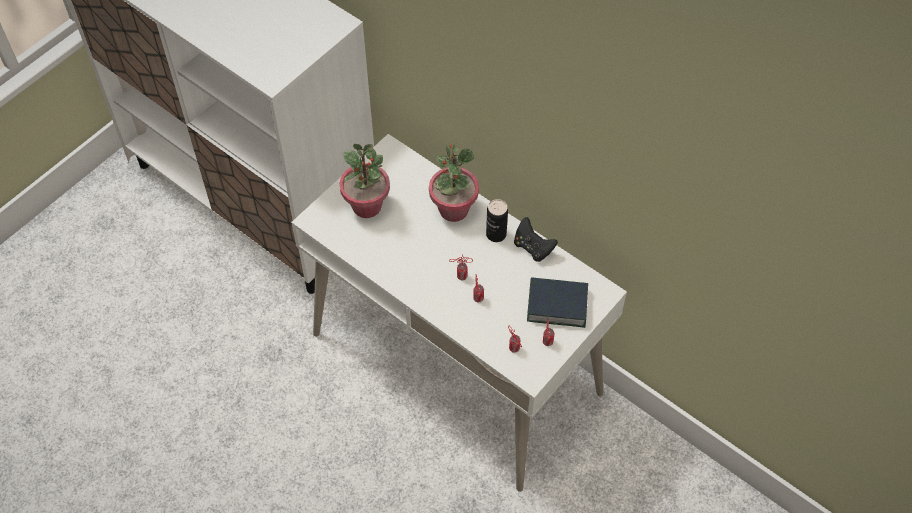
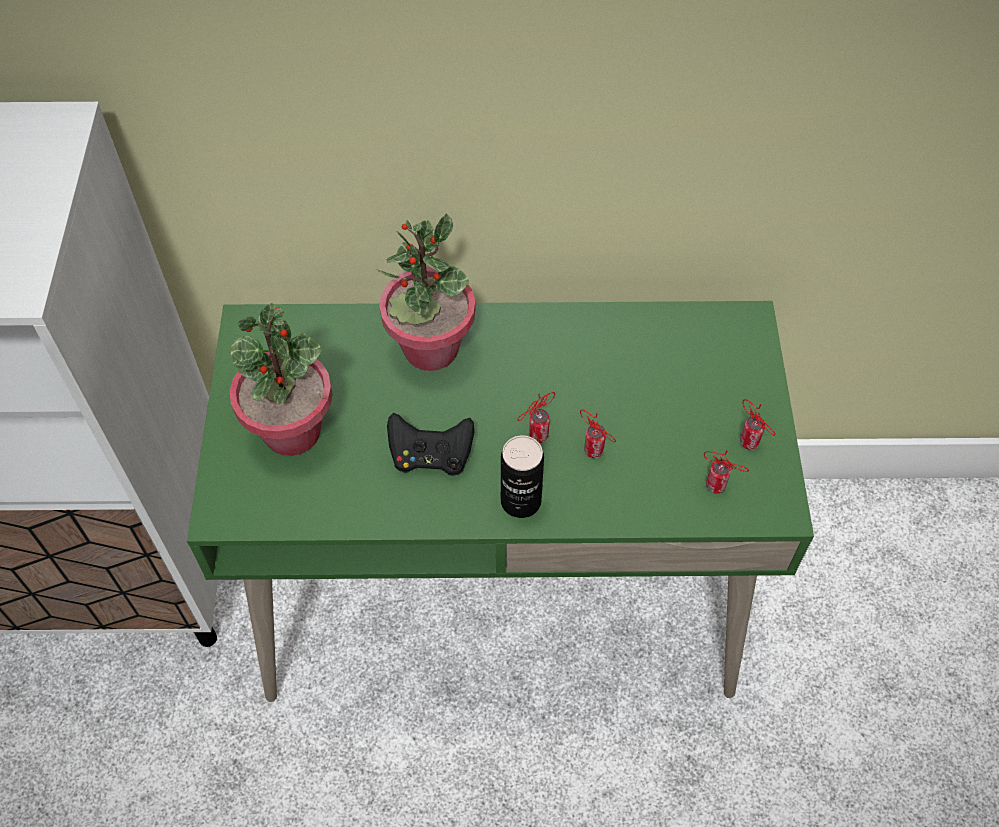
camera: 40 degrees left, 0 degrees up
white desk [291,134,627,492] -> green desk [187,301,814,702]
can [486,199,508,242] -> can moved to [501,435,544,518]
black game controller [514,217,558,262] -> black game controller moved to [387,413,474,476]
book [527,277,588,328] -> none

